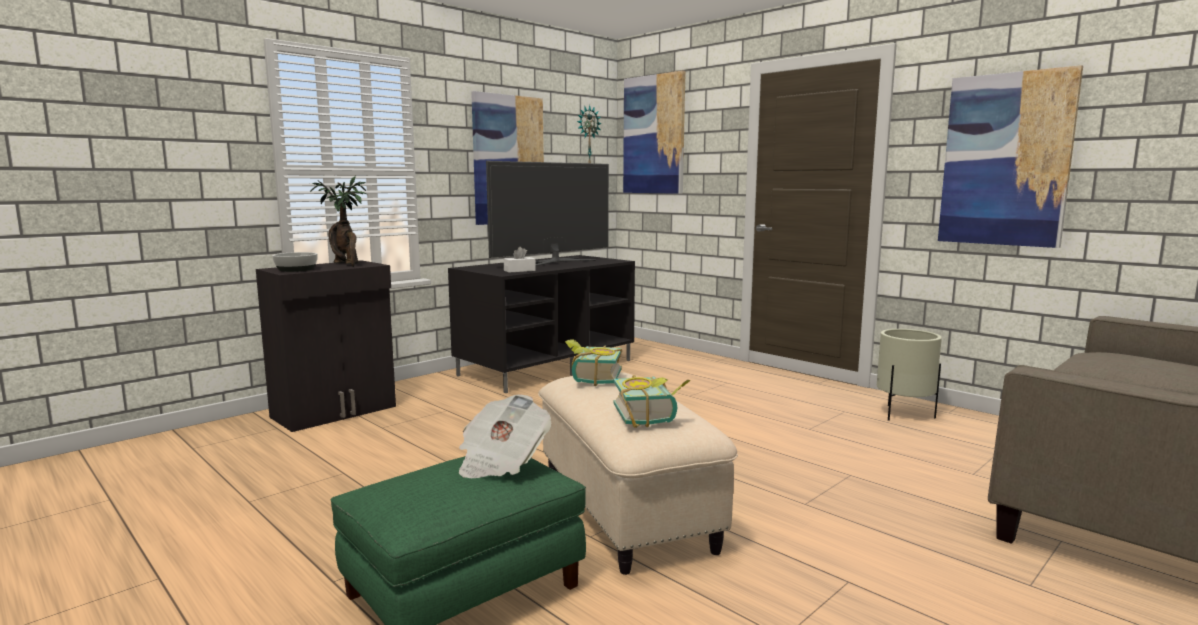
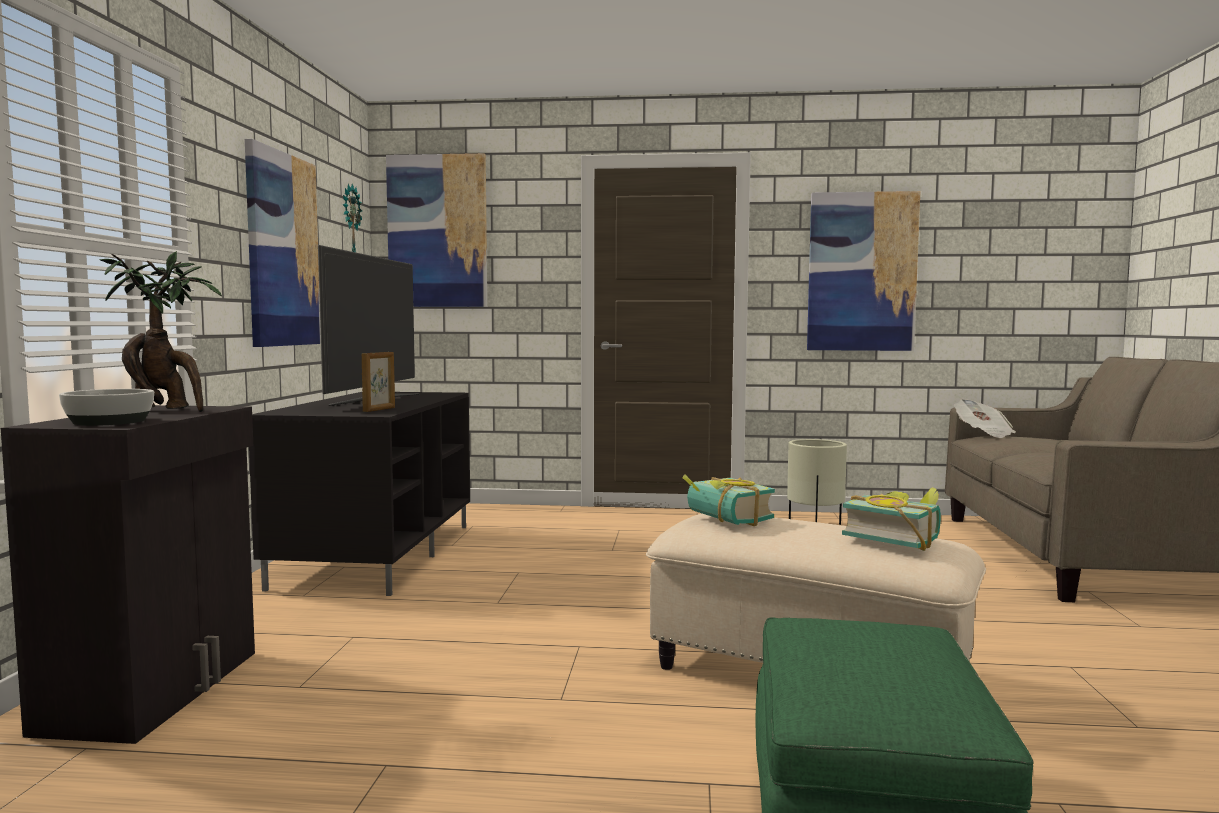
camera: 40 degrees left, 5 degrees down
newspaper [459,394,551,478] -> newspaper moved to [954,399,1016,438]
white tissue box [504,247,536,273] -> picture frame [362,352,395,412]

